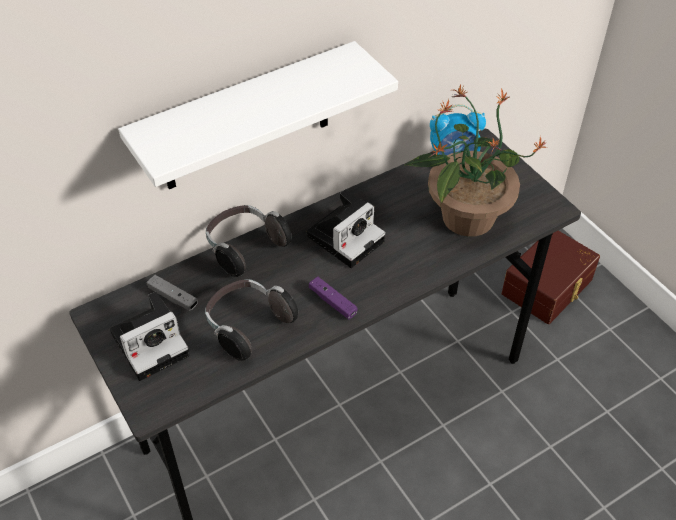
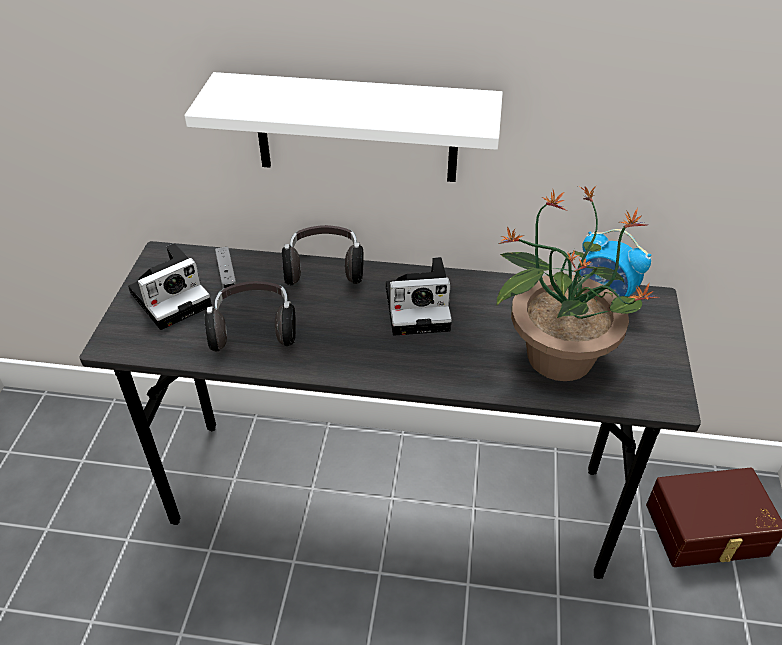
camera: 40 degrees right, 5 degrees down
camera [110,292,190,381] -> camera turned 45 degrees counterclockwise [128,243,212,330]
purple game controller [309,277,357,319] -> none

